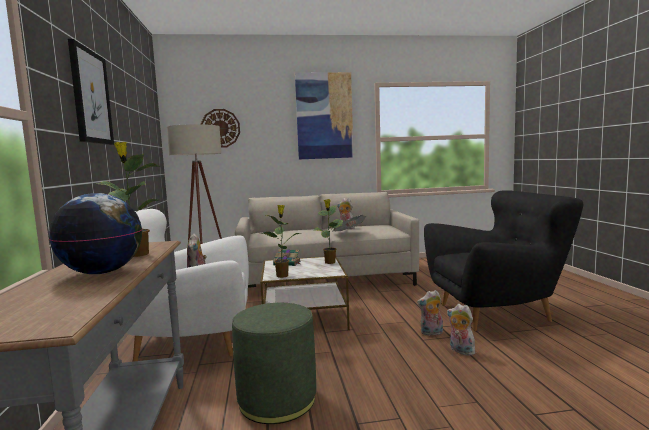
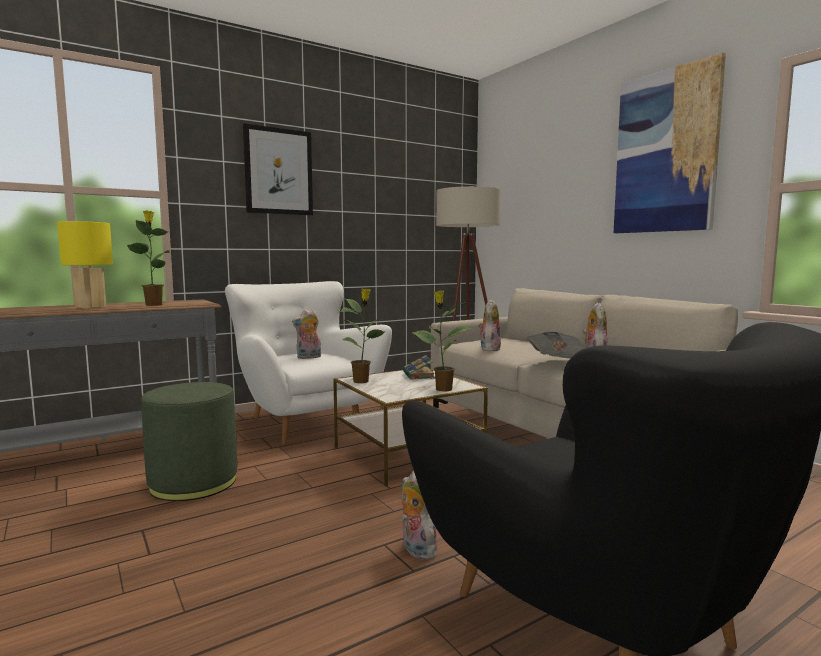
camera: 65 degrees right, 0 degrees up
globe [49,193,142,274] -> yellow table lamp [57,221,113,309]
wall clock [201,109,240,148] -> none
plush toy [447,304,475,356] -> plush toy moved to [478,299,501,351]

